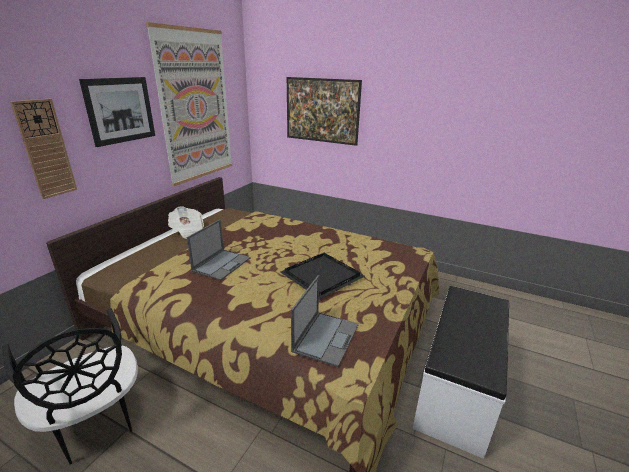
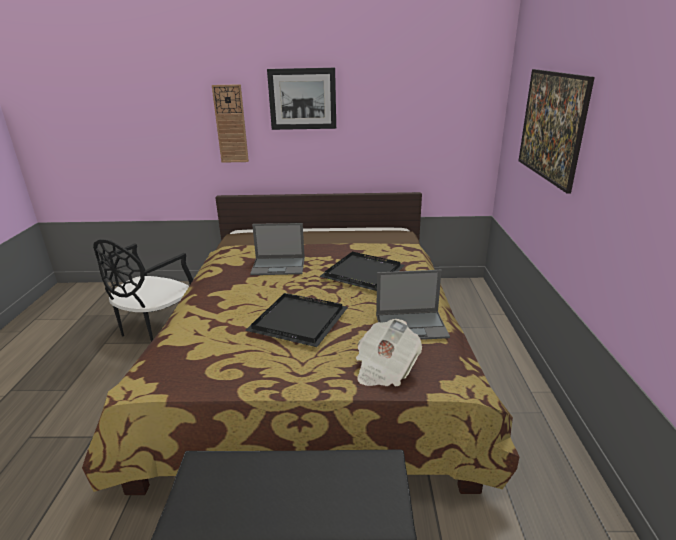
camera: 65 degrees right, 0 degrees up
picture [146,22,232,186] -> none
newspaper [168,206,204,239] -> newspaper moved to [356,319,422,387]
laptop [291,275,359,367] -> laptop moved to [376,270,450,340]
none -> black tray [319,252,405,291]

